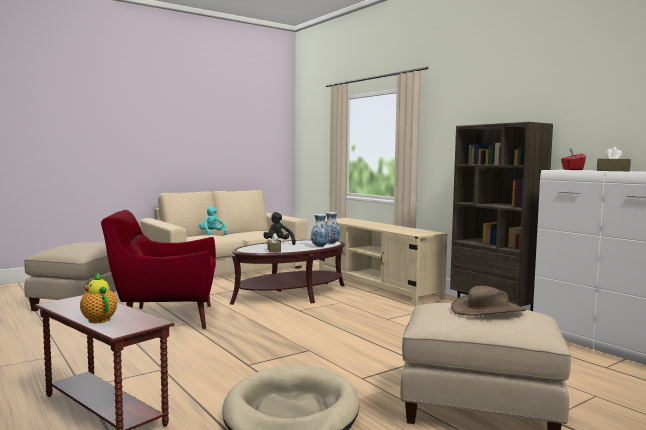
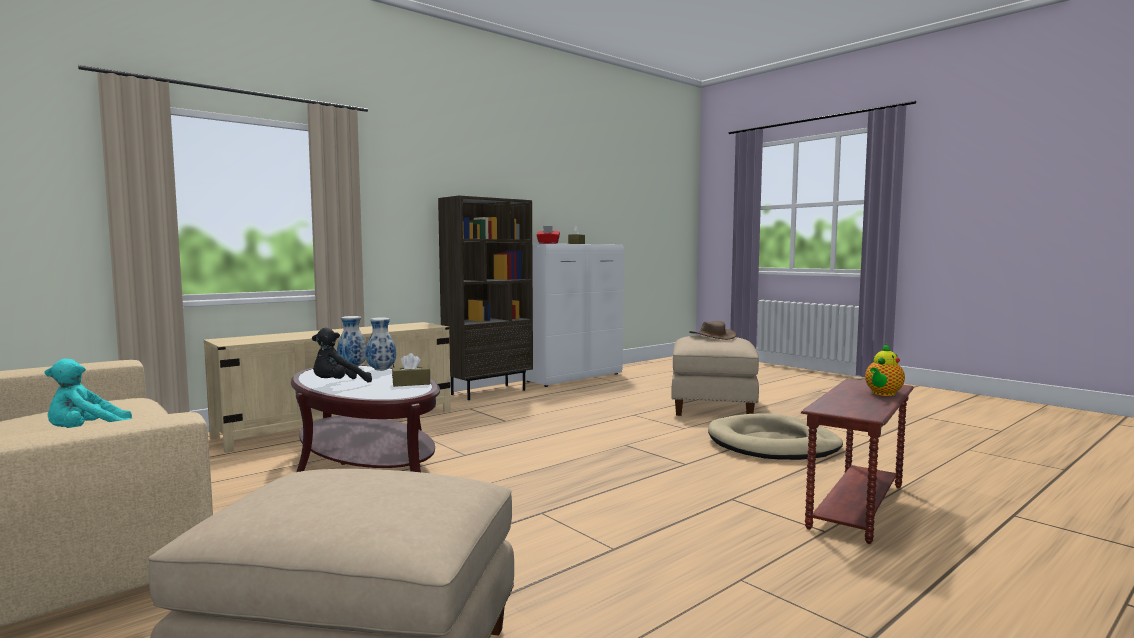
camera: 95 degrees left, 0 degrees up
red armchair [101,210,216,329] -> none

